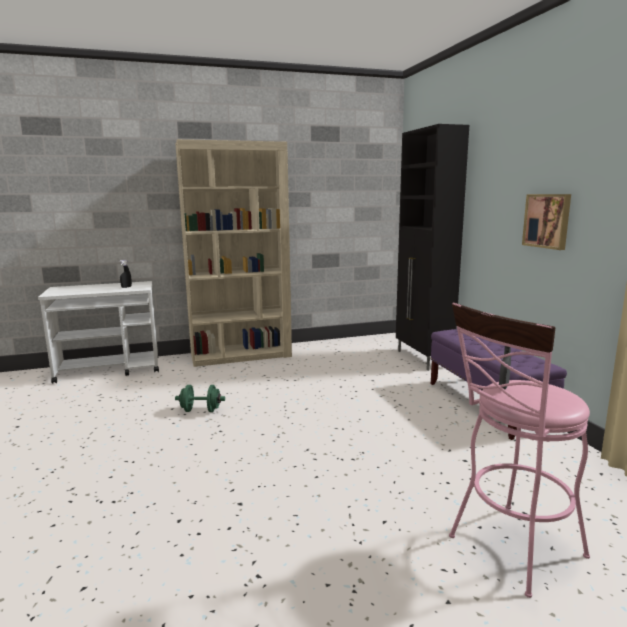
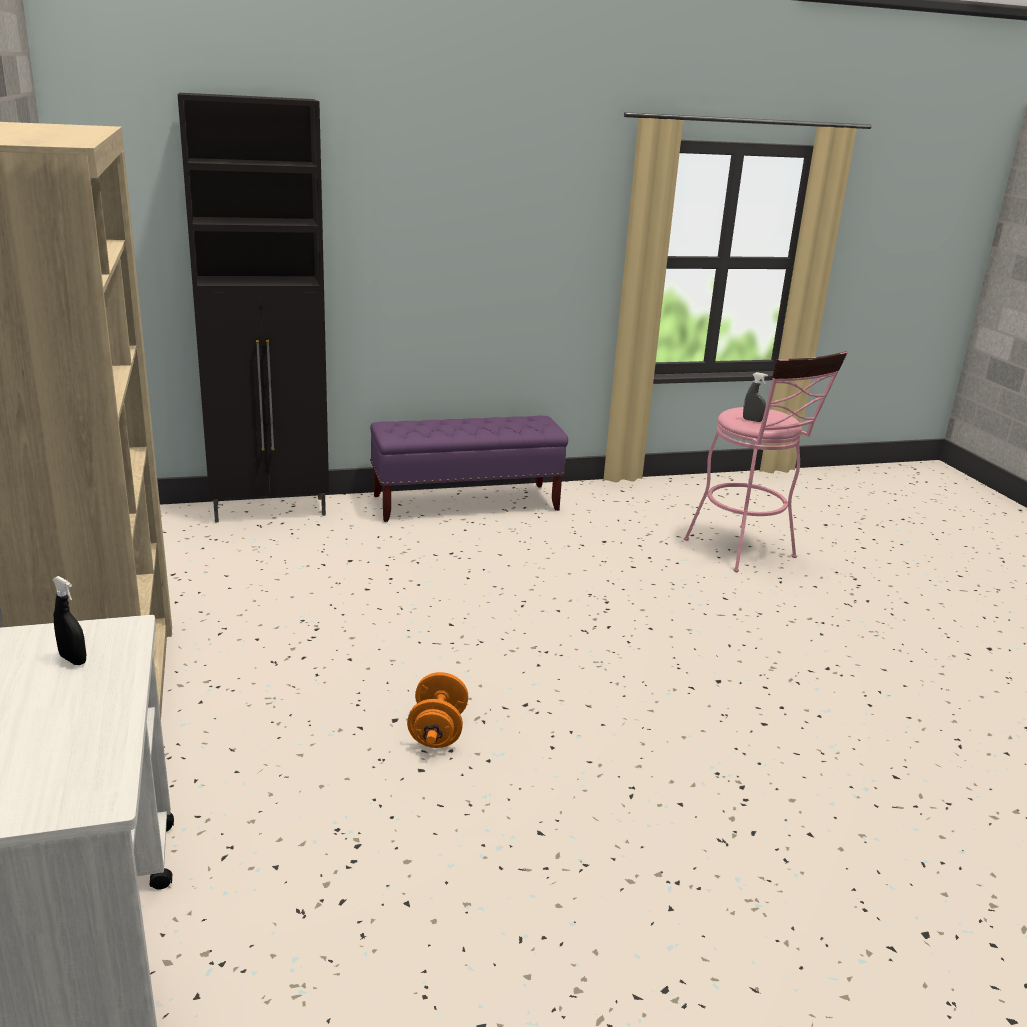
camera: 90 degrees left, 10 degrees up
green dumbbell [175,385,225,412] -> orange dumbbell [407,672,468,748]
picture [522,194,571,250] -> none

